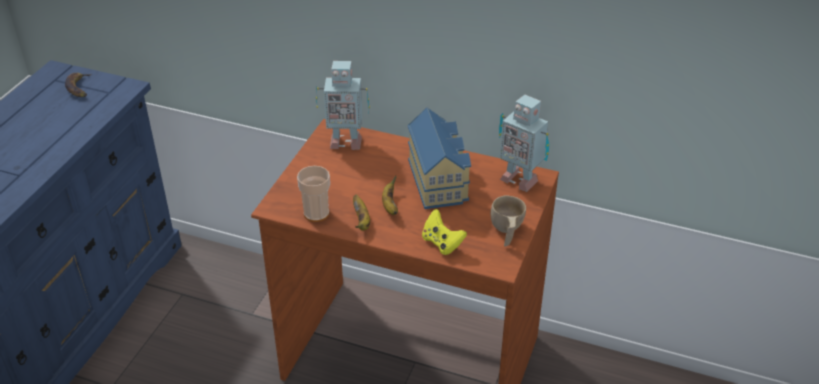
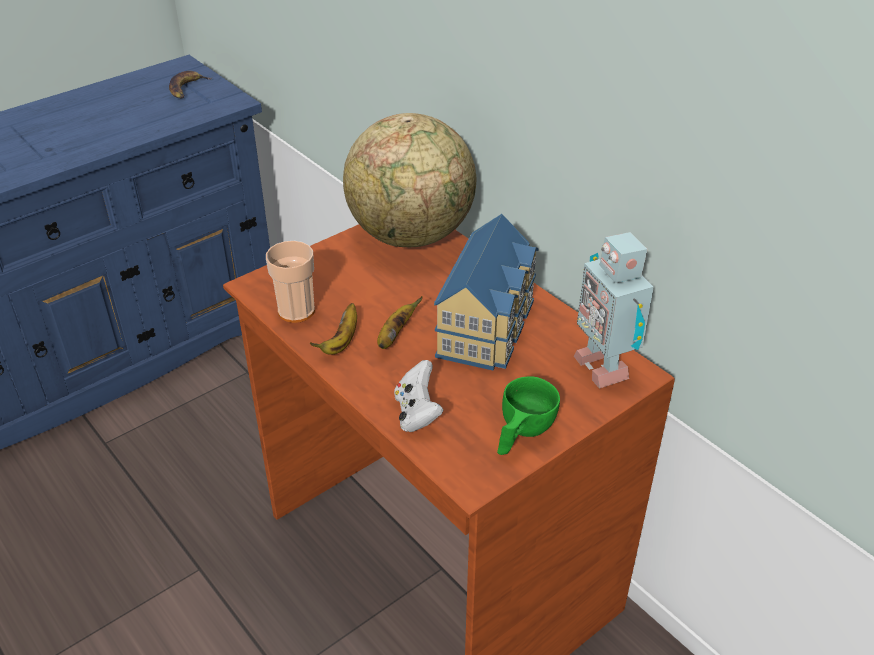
camera: 30 degrees right, 0 degrees up
toy robot [316,61,370,150] -> globe [343,113,476,247]
yellow game controller [422,209,467,255] -> white game controller [394,360,444,432]
beige cup [491,196,526,247] -> green cup [497,376,560,455]

